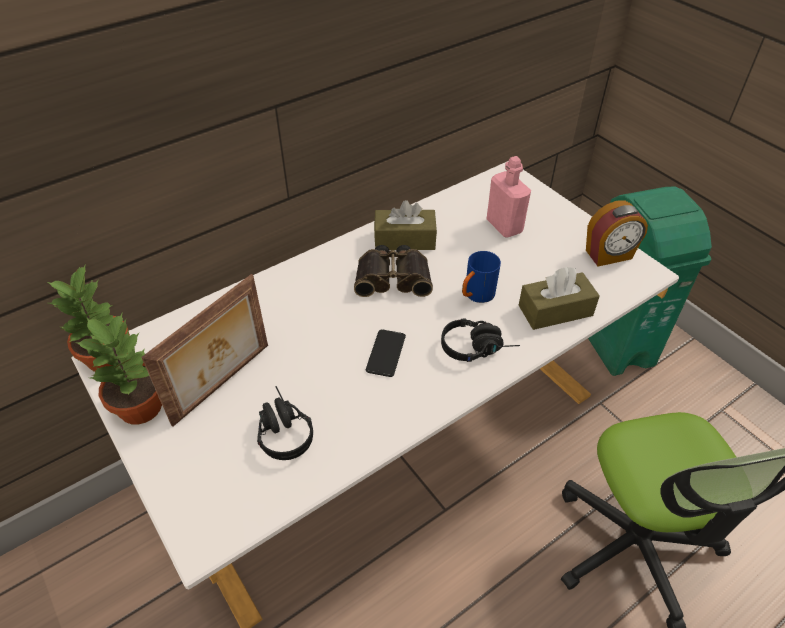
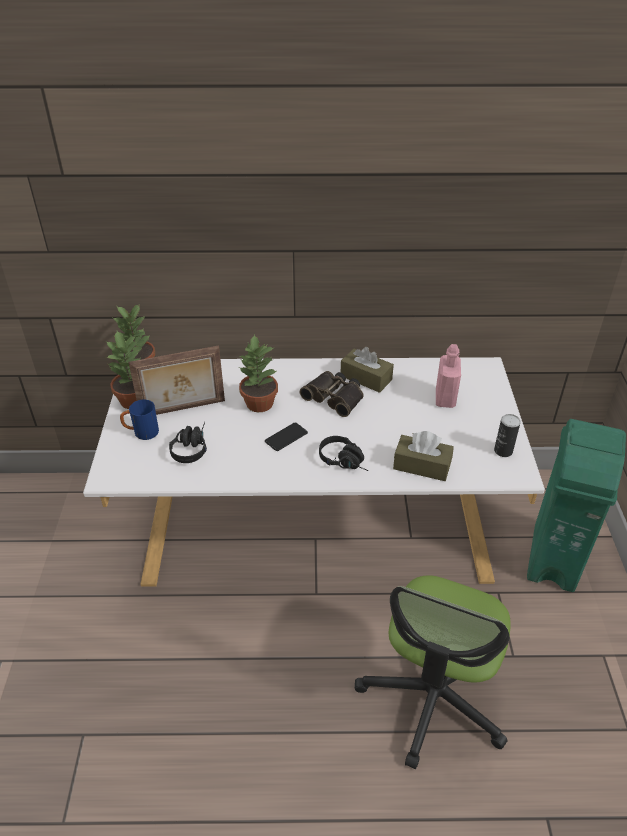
camera: 35 degrees right, 5 degrees down
blue mug [462,251,501,303] -> blue mug moved to [120,400,159,440]
alarm clock [586,201,648,267] -> can [494,414,521,457]
none -> potted plant [239,334,278,412]

